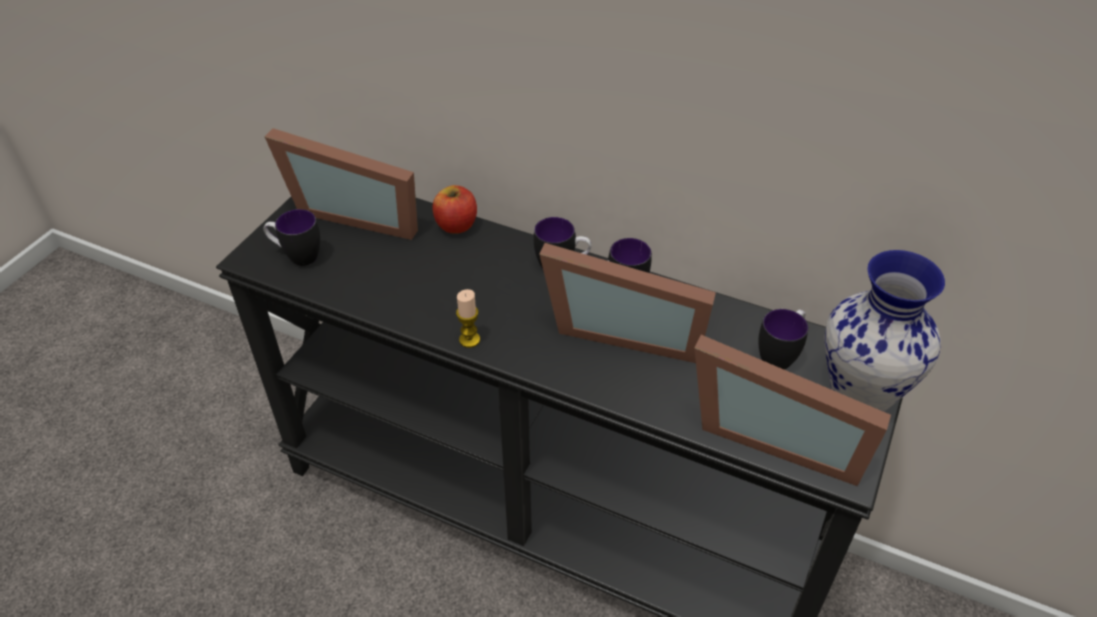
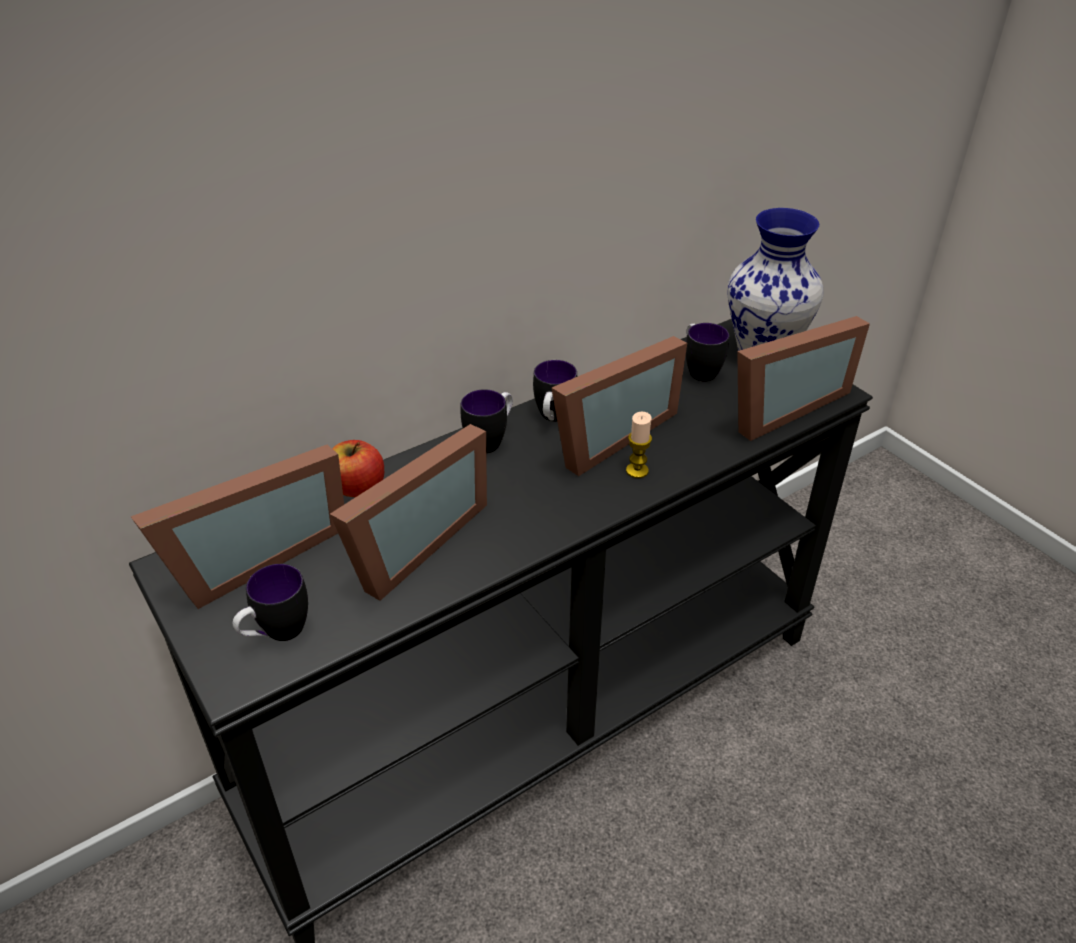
camera: 60 degrees left, 5 degrees down
candle [456,289,480,348] -> candle moved to [626,412,652,478]
none -> picture frame [330,424,487,601]

